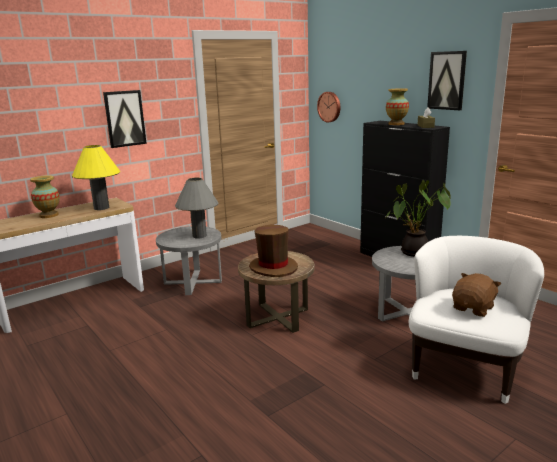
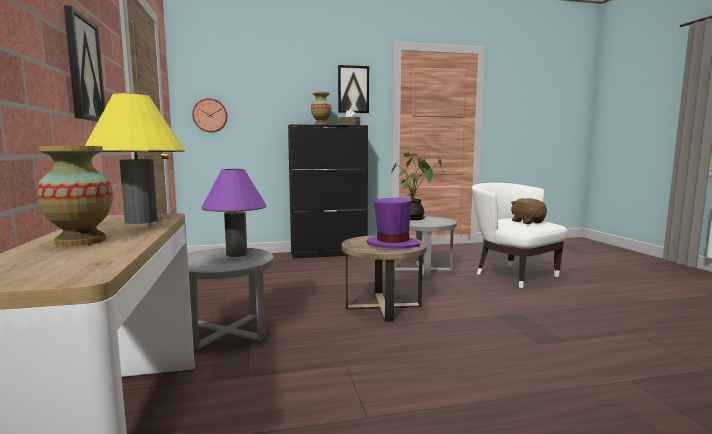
camera: 65 degrees left, 10 degrees down
grey table lamp [175,178,218,239] -> purple table lamp [201,169,267,257]
brown hat [249,225,298,277] -> purple hat [367,198,420,249]

